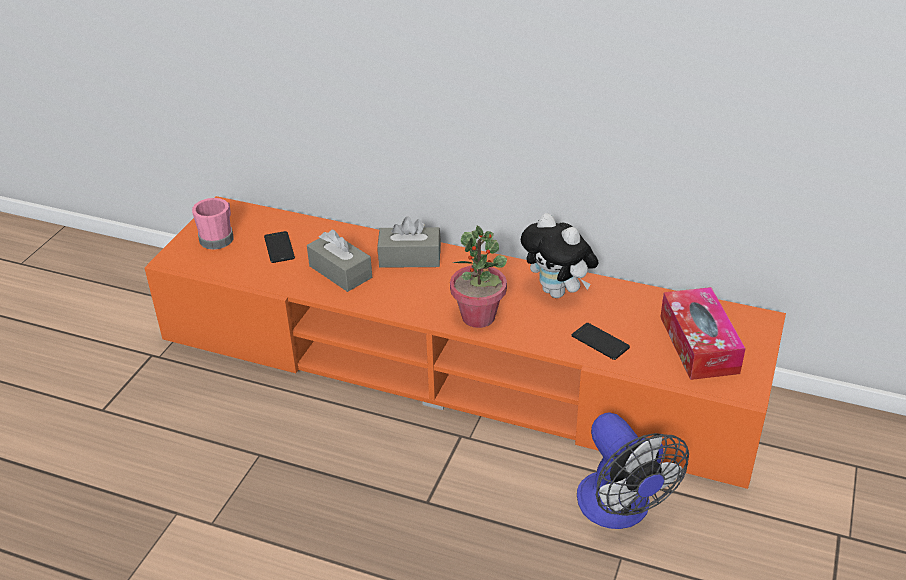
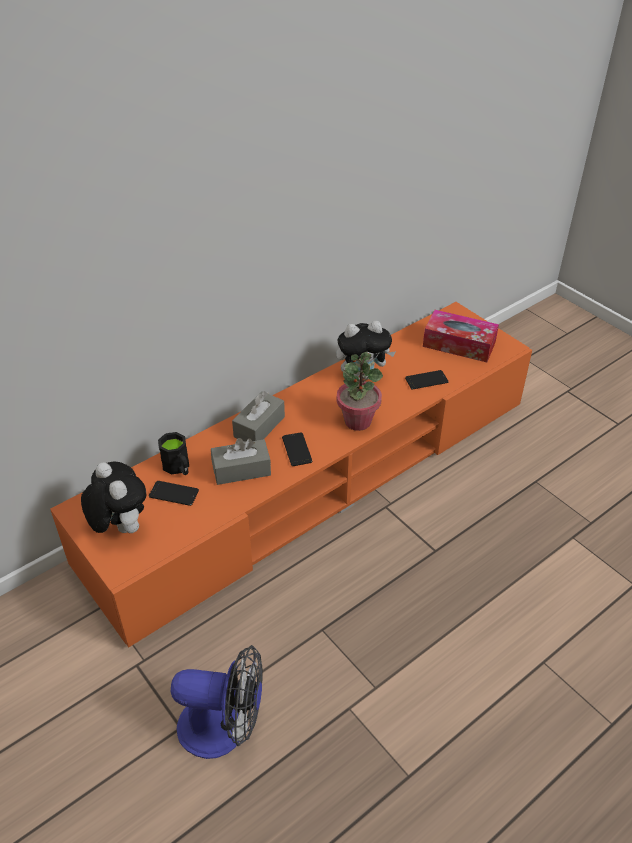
camera: 60 degrees left, 5 degrees up
pink mug [192,198,234,250] -> plush toy [81,461,146,533]
fan [577,412,689,529] -> fan moved to [171,645,263,759]
none -> black mug [158,432,189,475]
none -> phone [282,432,312,466]

